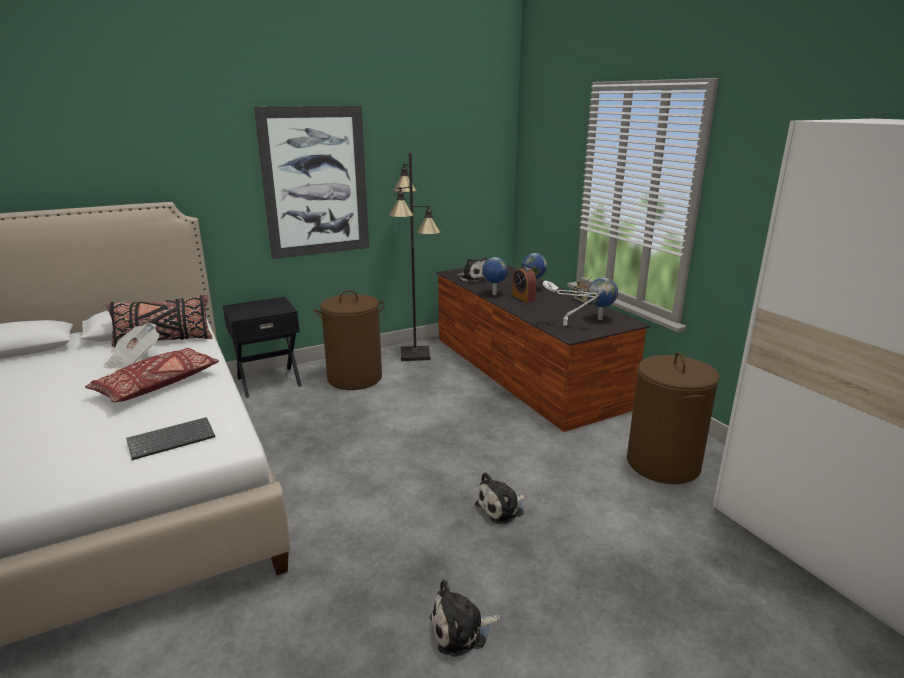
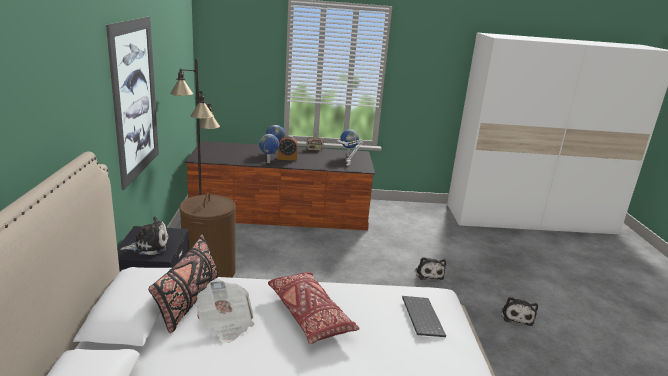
camera: 65 degrees left, 0 degrees up
plush toy [457,258,487,283] -> plush toy moved to [121,217,169,255]
brown laundry basket [627,352,720,484] -> none

